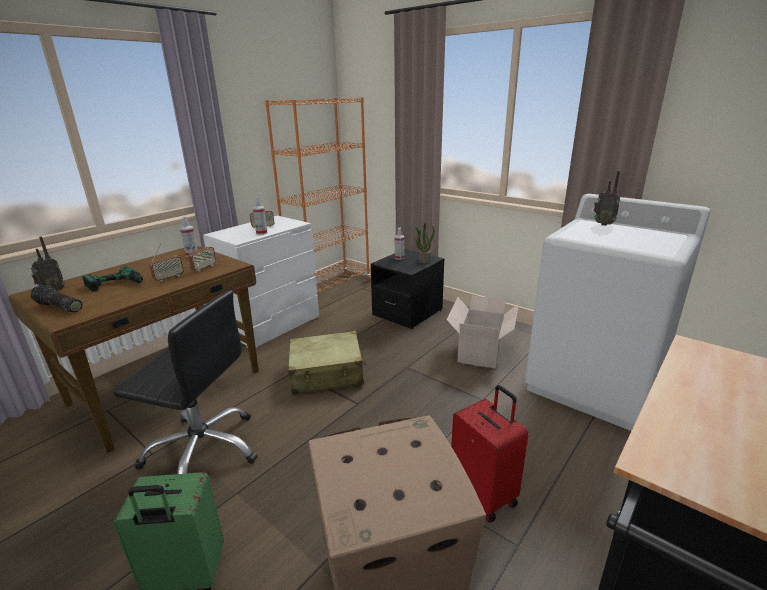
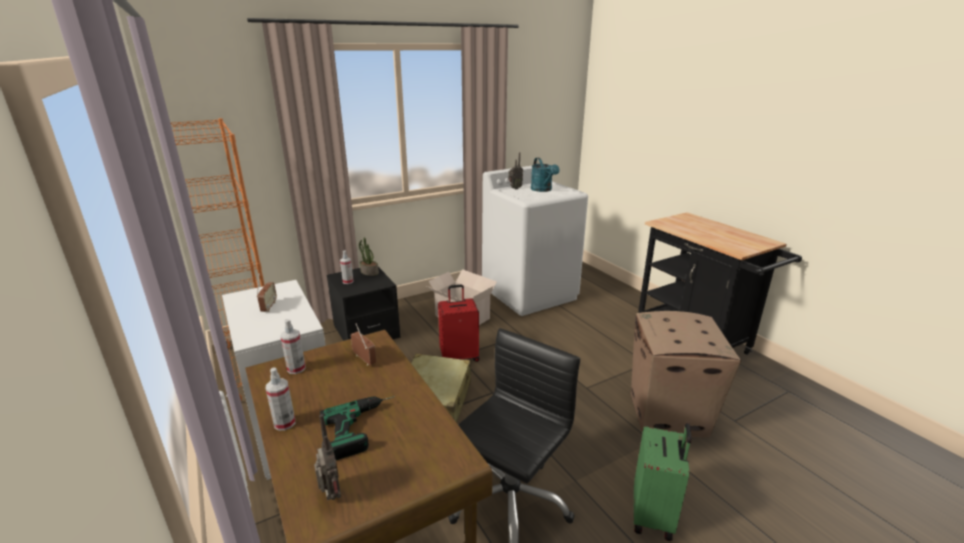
camera: 70 degrees left, 0 degrees up
flashlight [30,285,82,312] -> none
radio [149,243,184,282] -> none
spray bottle [253,197,268,235] -> spray bottle moved to [266,367,295,431]
red suitcase [451,385,529,522] -> red suitcase moved to [438,285,479,362]
none -> turquoise watering can [531,158,560,192]

